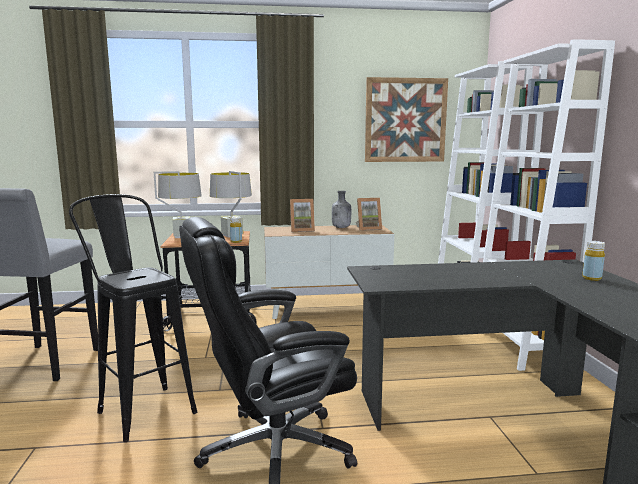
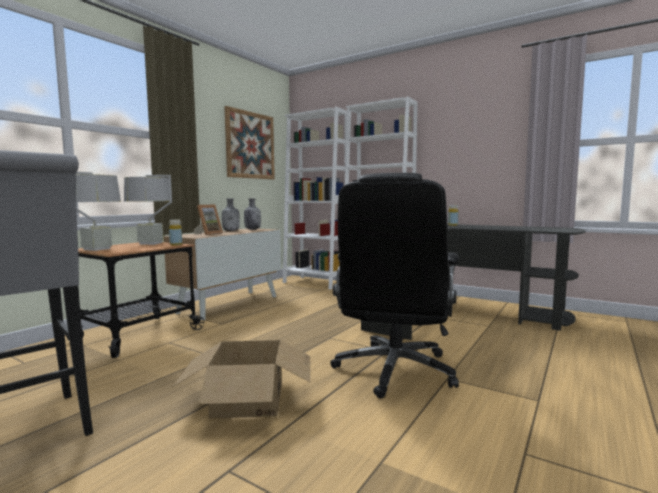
camera: 50 degrees left, 5 degrees down
black stool [69,194,197,442] -> cardboard box [173,340,310,419]
picture frame [356,198,382,231] -> grey bottle [244,198,261,230]

